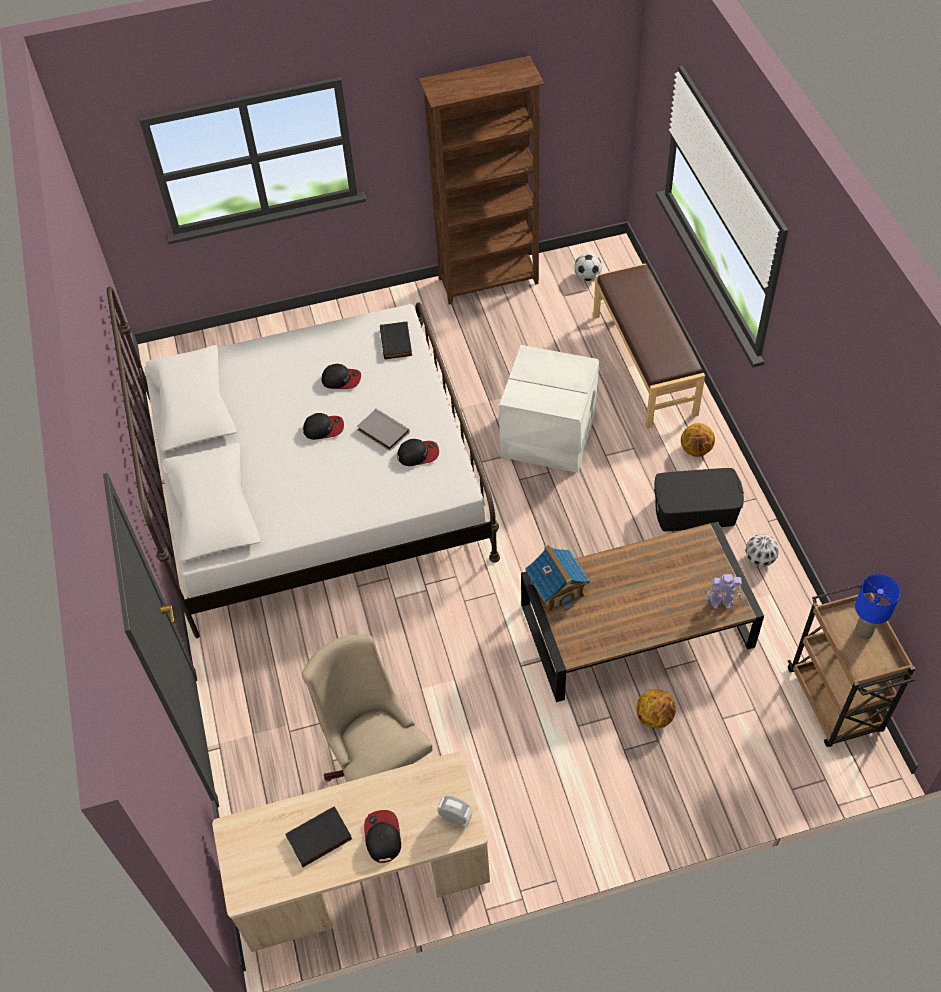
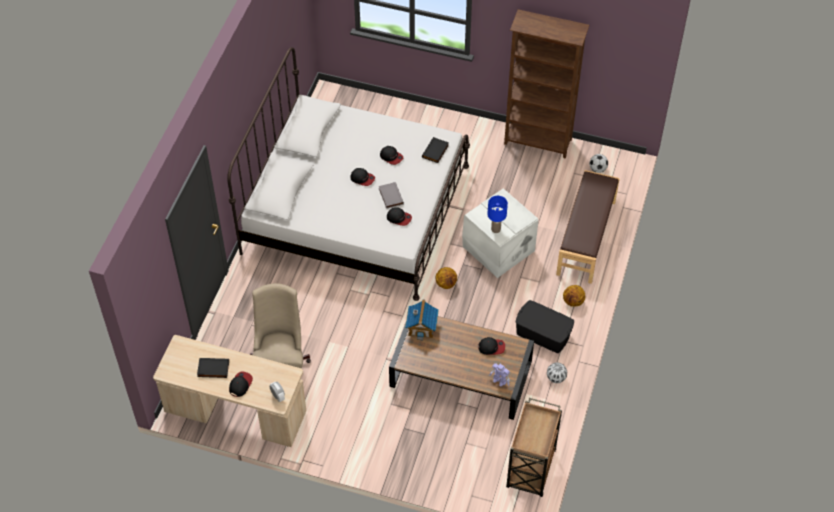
camera: 30 degrees right, 0 degrees up
basketball [637,689,676,728] -> basketball moved to [435,267,457,289]
blue table lamp [855,574,901,640] -> blue table lamp moved to [487,196,508,233]
none -> cap [478,337,505,355]

